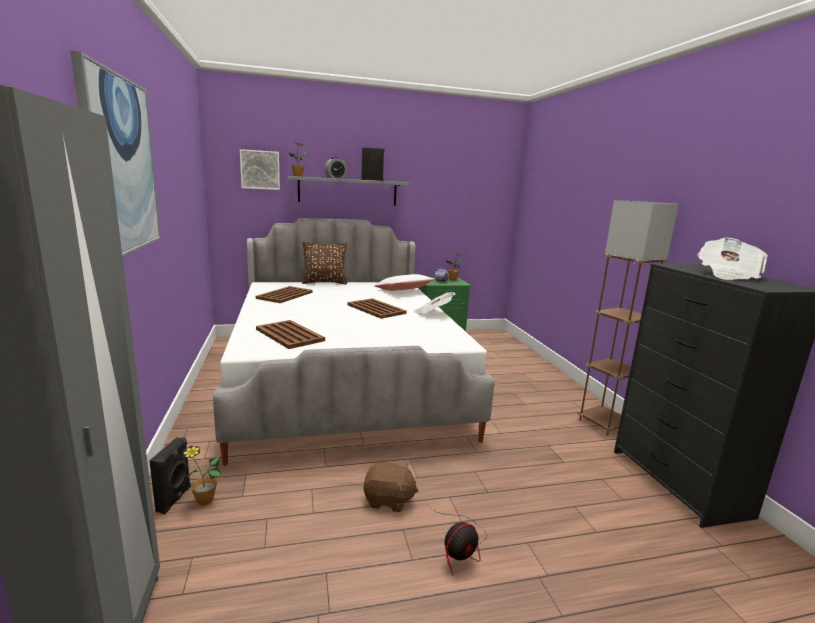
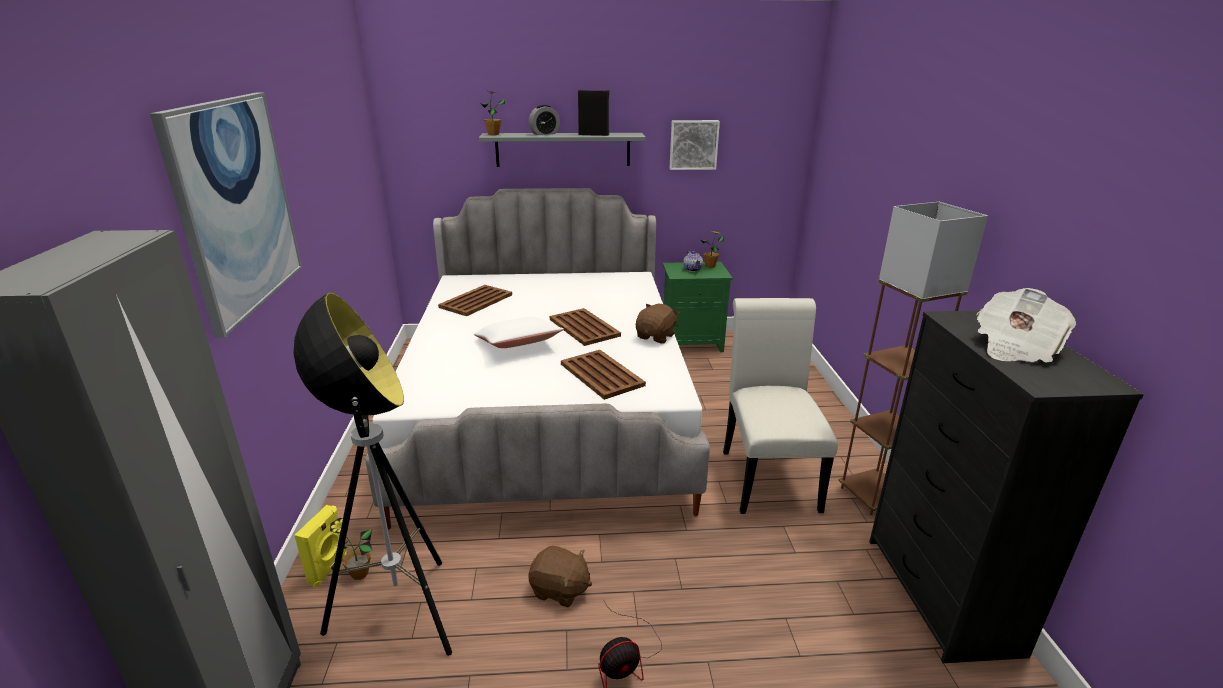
camera: 10 degrees right, 10 degrees up
black speaker [149,437,191,514] -> yellow speaker [294,505,347,588]
picture [240,149,280,190] -> picture moved to [669,120,720,170]
brown tray [256,320,325,349] -> brown tray moved to [561,350,646,400]
brown pillow [302,242,347,284] -> none
white pillow [374,274,434,291] -> white pillow moved to [474,317,564,348]
newspaper [413,292,456,315] -> brown plush toy [636,304,679,343]
none -> floor lamp [294,292,452,656]
none -> white chair [723,298,838,514]

